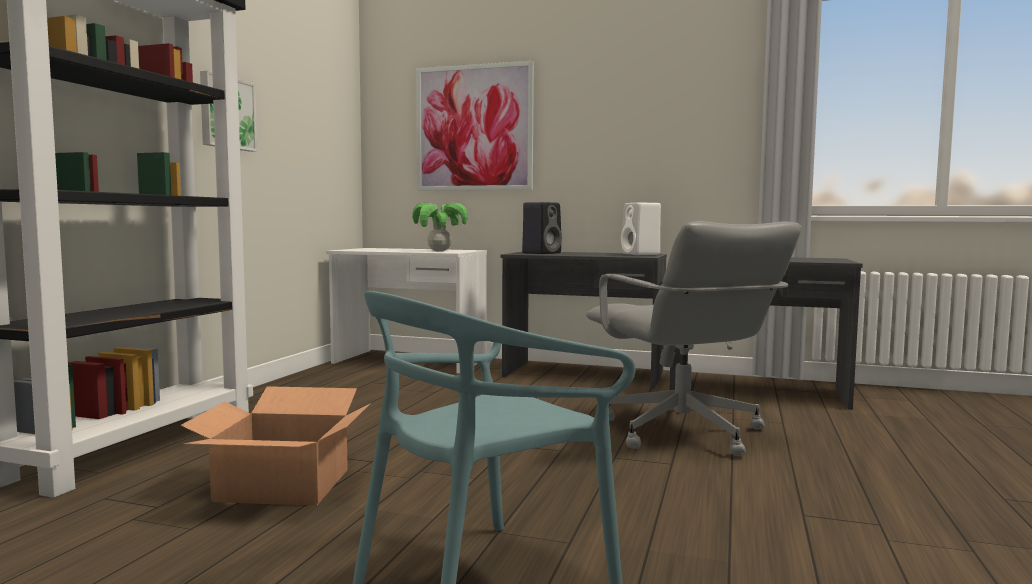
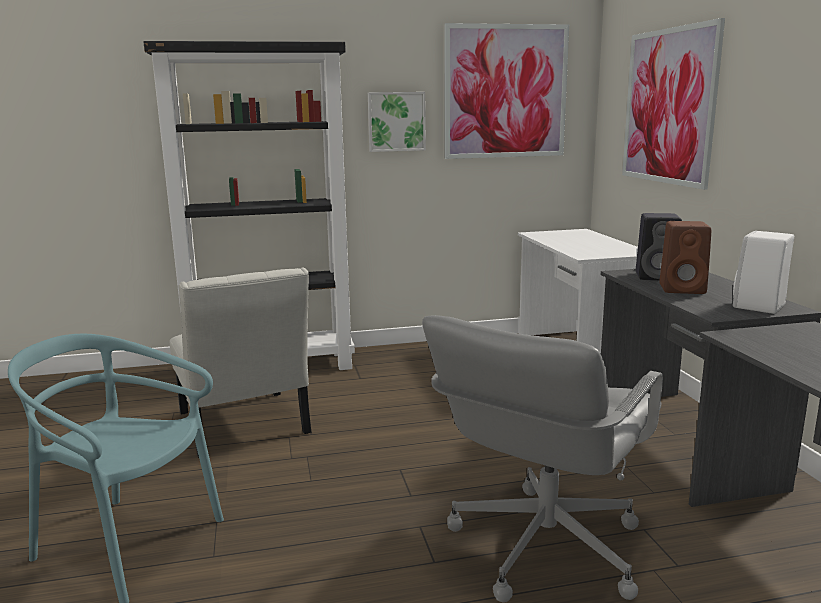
camera: 60 degrees right, 10 degrees up
cardboard box [180,386,371,506] -> white chair [170,267,311,458]
potted plant [412,203,468,251] -> none
none -> picture [444,23,569,159]
none -> brown speaker [659,221,711,294]

